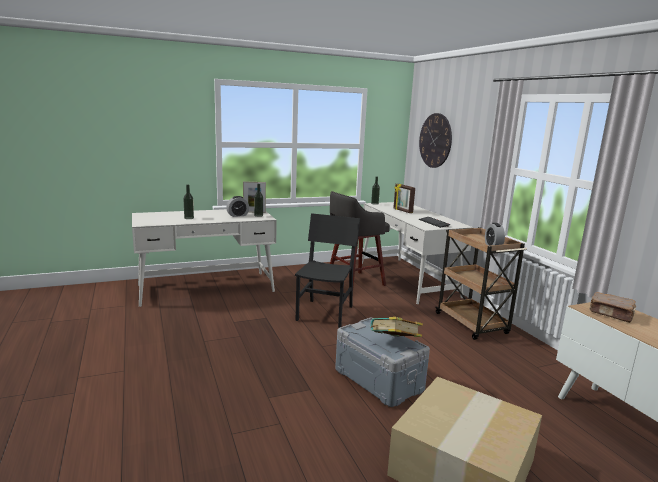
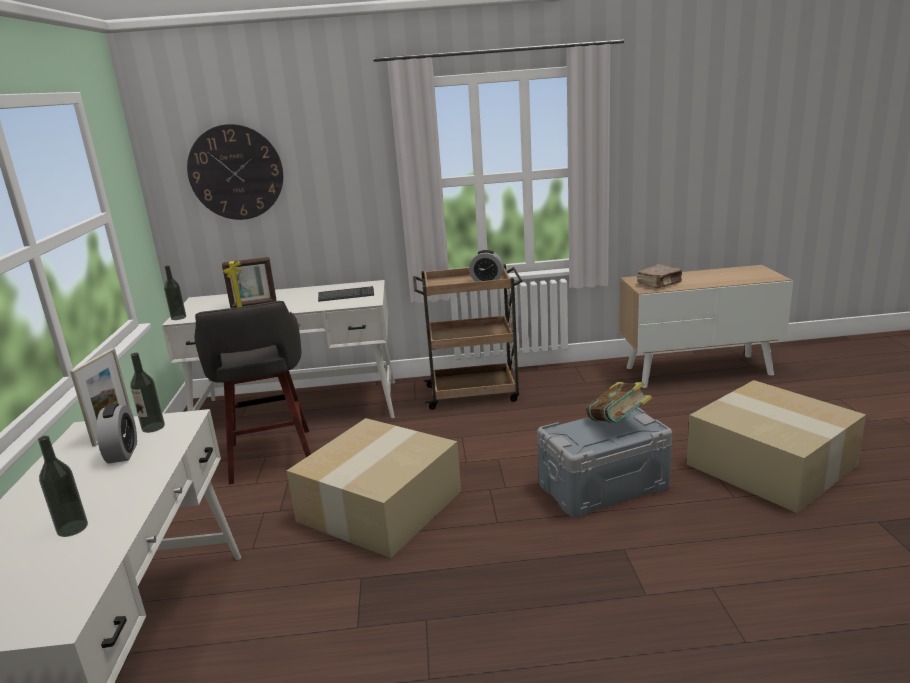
camera: 70 degrees left, 5 degrees up
black chair [295,213,360,328] -> cardboard box [287,418,461,558]

